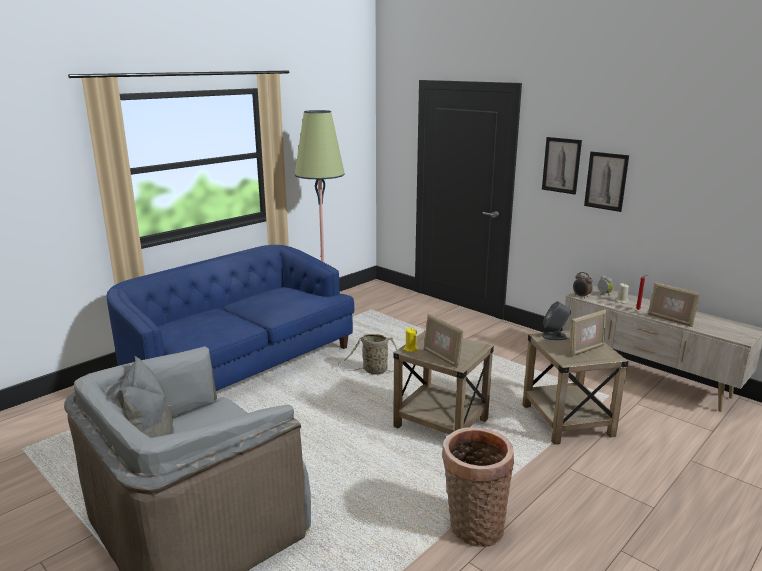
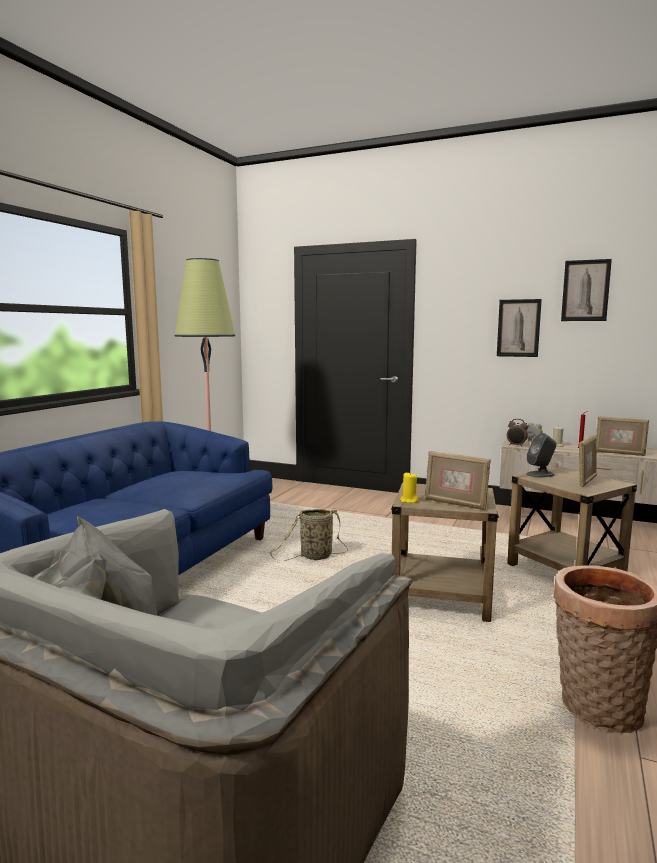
camera: 20 degrees left, 10 degrees down
picture [542,137,582,194] -> picture moved to [561,259,612,321]

